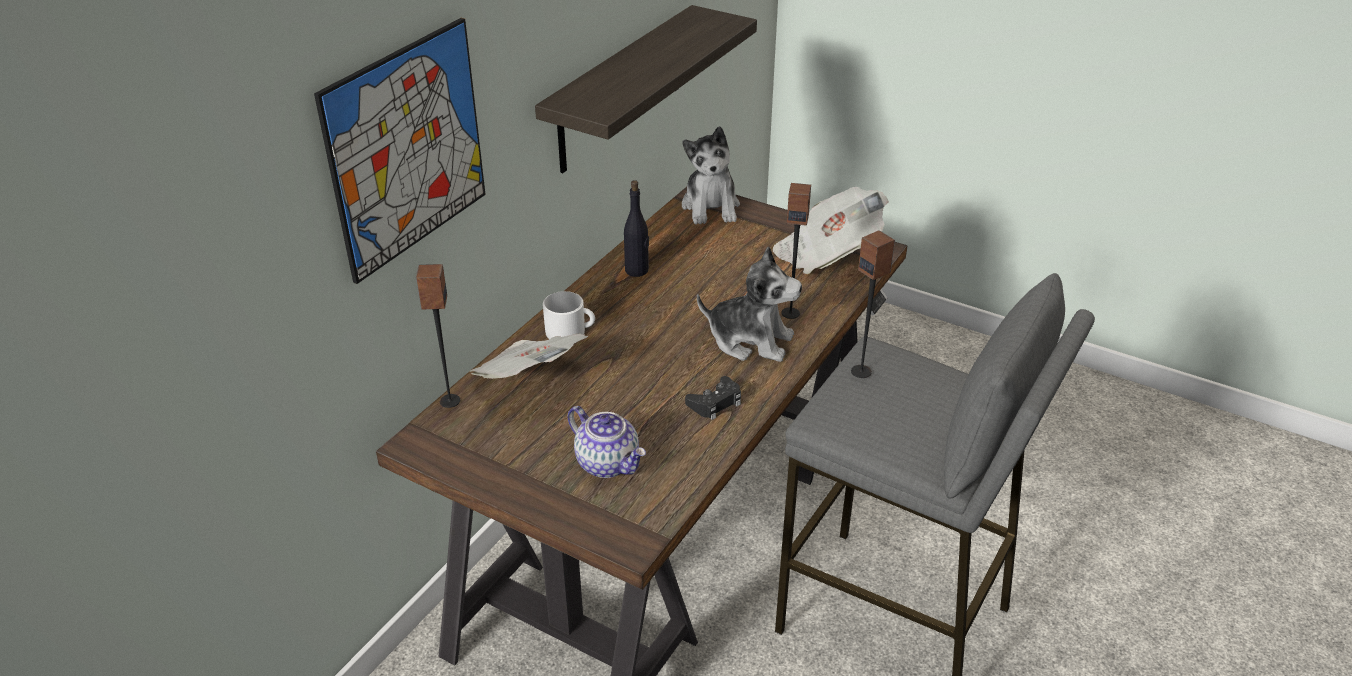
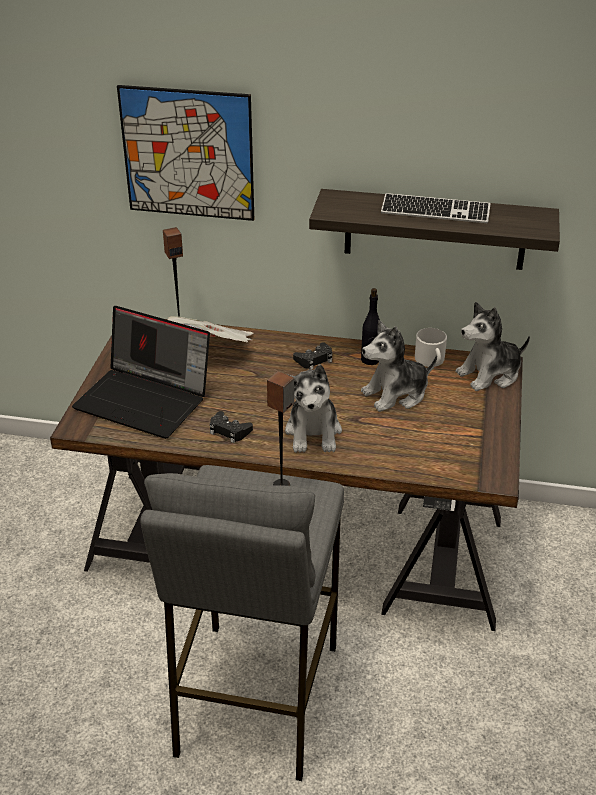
camera: 70 degrees right, 0 degrees up
white mug [543,291,595,339] -> white mug moved to [415,328,447,367]
teapot [568,406,646,478] -> laptop [72,306,210,439]
newspaper [773,187,889,274] -> none
speaker [781,183,811,319] -> none
none -> black game controller [293,342,332,370]
none -> plush toy [361,320,437,412]
none -> keyboard [381,193,491,223]

